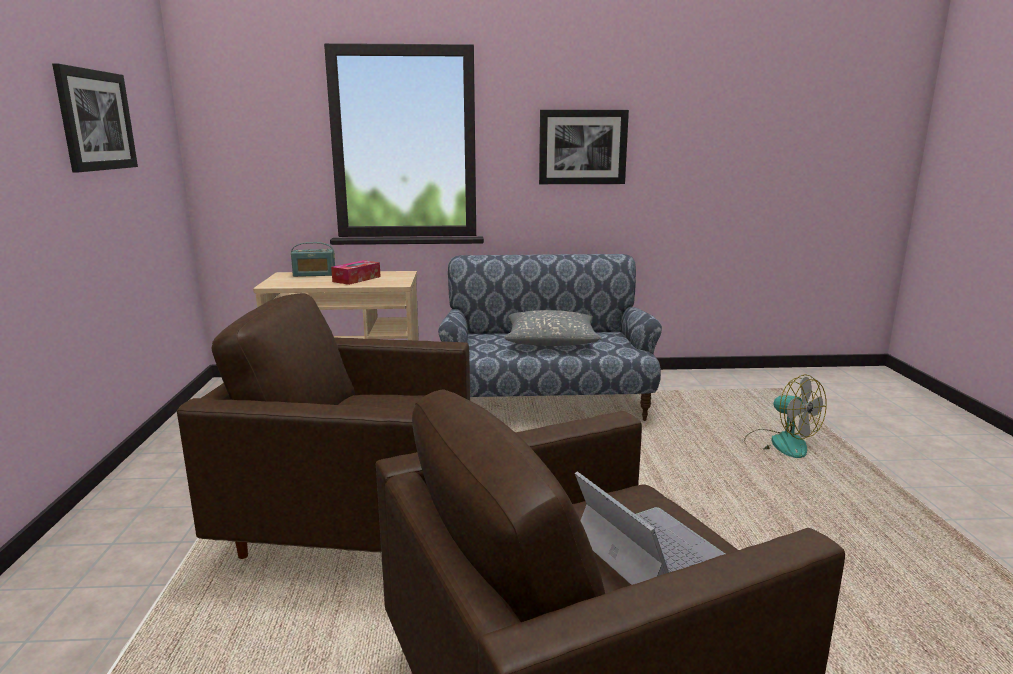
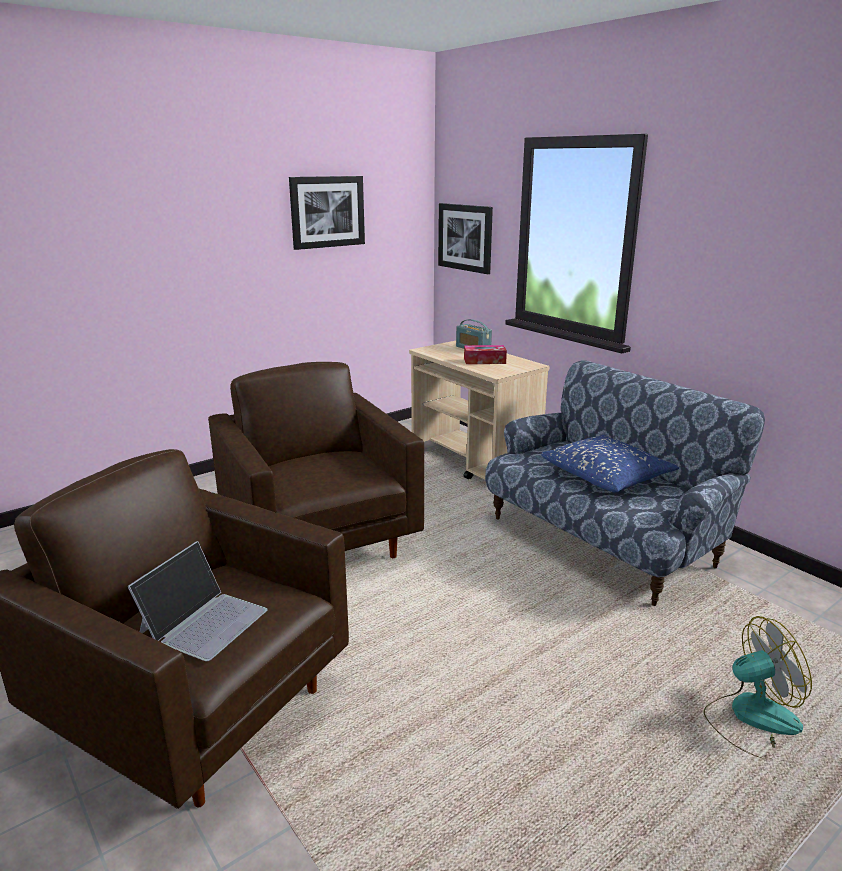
camera: 55 degrees right, 5 degrees up
grey pillow [504,310,602,346] -> blue pillow [541,435,679,493]
picture [539,110,629,184] -> picture moved to [438,203,493,274]
fan [744,374,827,458] -> fan turned 120 degrees counterclockwise [704,616,812,759]

